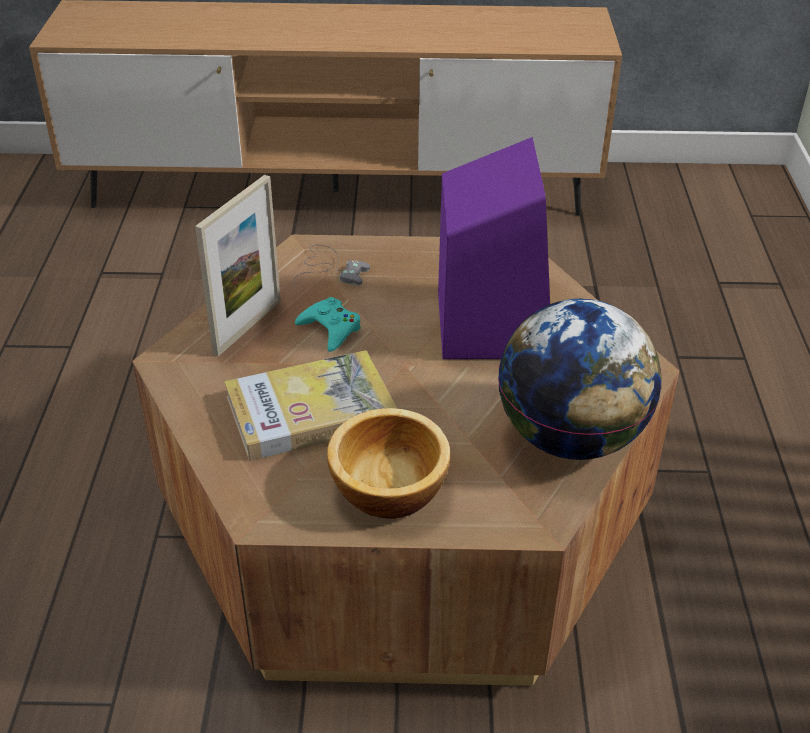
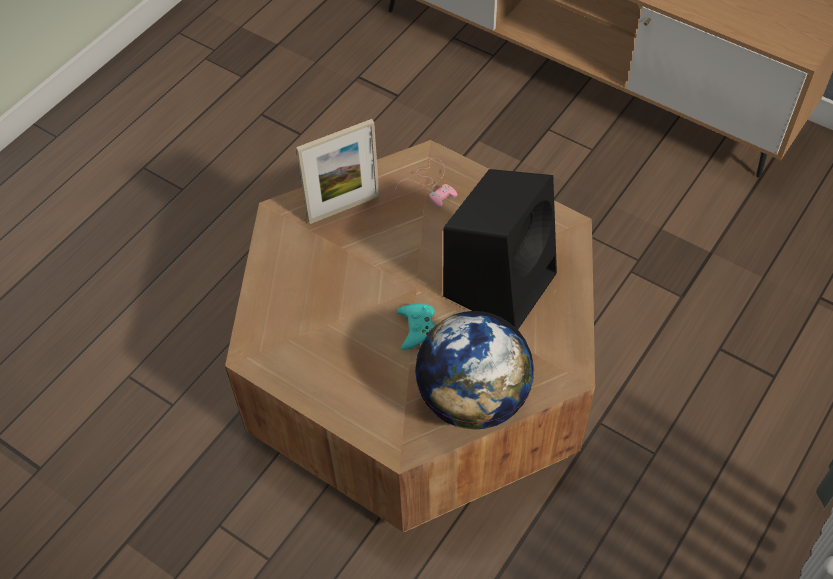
camera: 35 degrees right, 15 degrees up
book [224,350,397,461] -> none
grey game controller [293,245,370,287] -> pink game controller [395,158,458,208]
turquoise game controller [295,297,361,352] -> turquoise game controller moved to [397,304,435,350]
bowl [327,408,450,519] -> none
purple speaker [438,137,550,359] -> black speaker [443,169,557,330]

